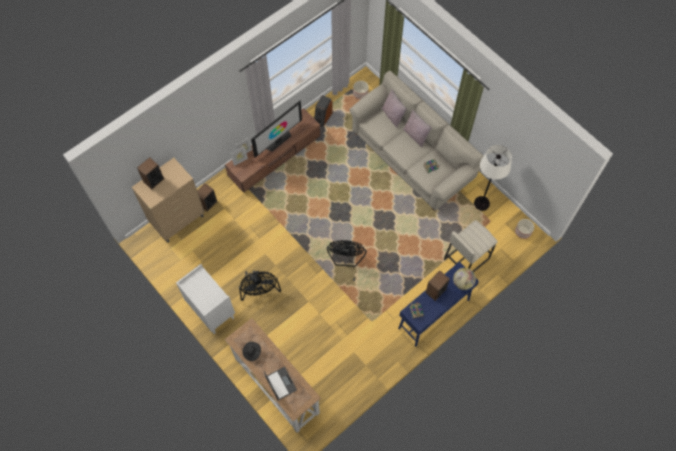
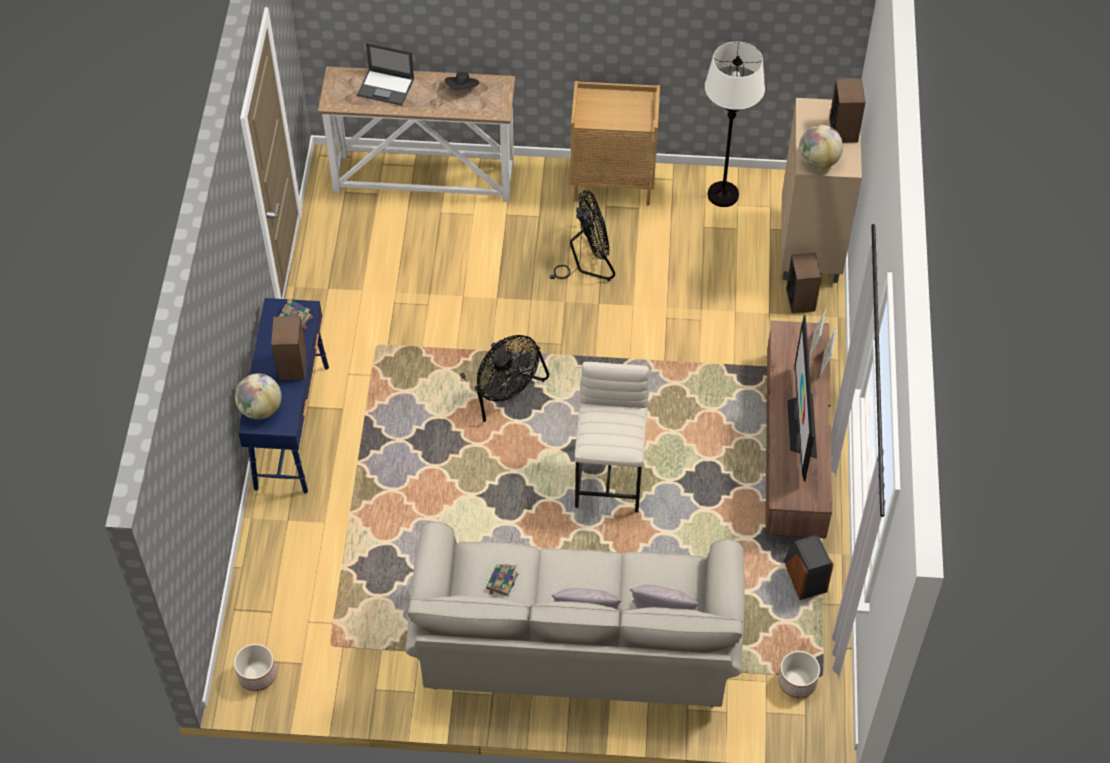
camera: 135 degrees right, 10 degrees down
white cabinet [176,264,235,334] -> brown cabinet [570,81,660,206]
black fan [239,271,281,301] -> black fan turned 135 degrees clockwise [550,190,615,281]
beige stool [444,220,498,272] -> beige stool moved to [574,362,649,512]
white floor lamp [474,145,512,211] -> white floor lamp moved to [705,41,765,207]
none -> globe [799,125,843,169]

